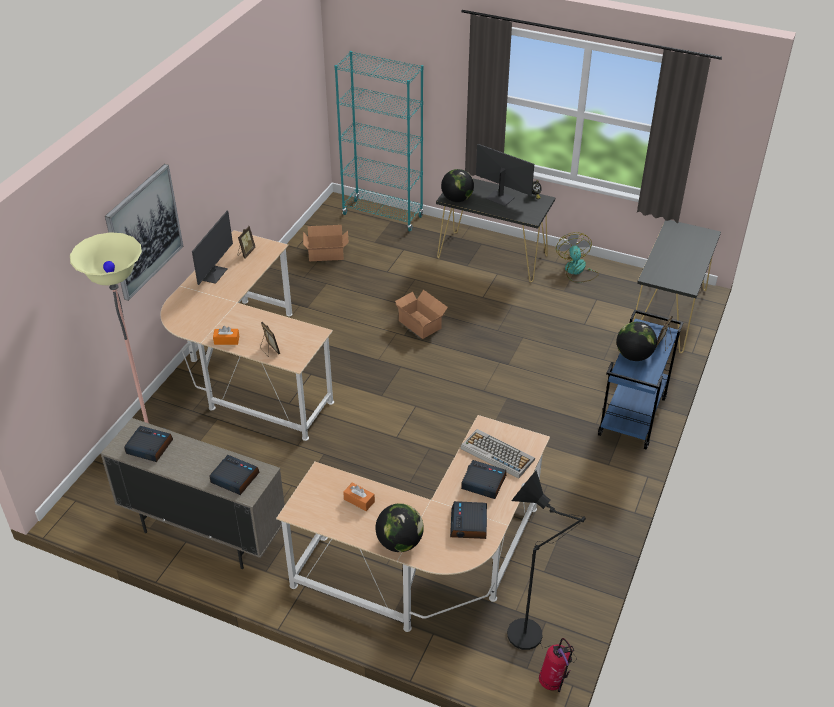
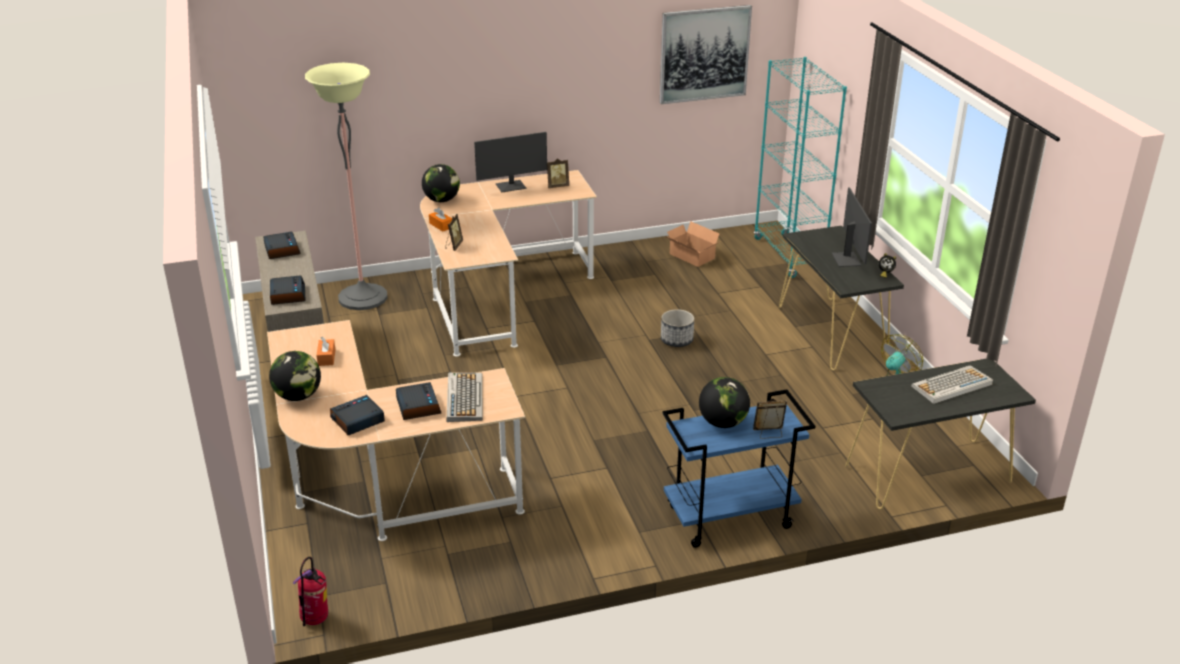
camera: 50 degrees right, 10 degrees down
picture [105,164,183,301] -> picture moved to [660,5,752,104]
cardboard box [395,290,448,339] -> planter [661,309,694,347]
globe [441,169,474,202] -> globe moved to [422,164,460,202]
black floor lamp [507,470,586,663] -> none
none -> keyboard [911,365,993,404]

